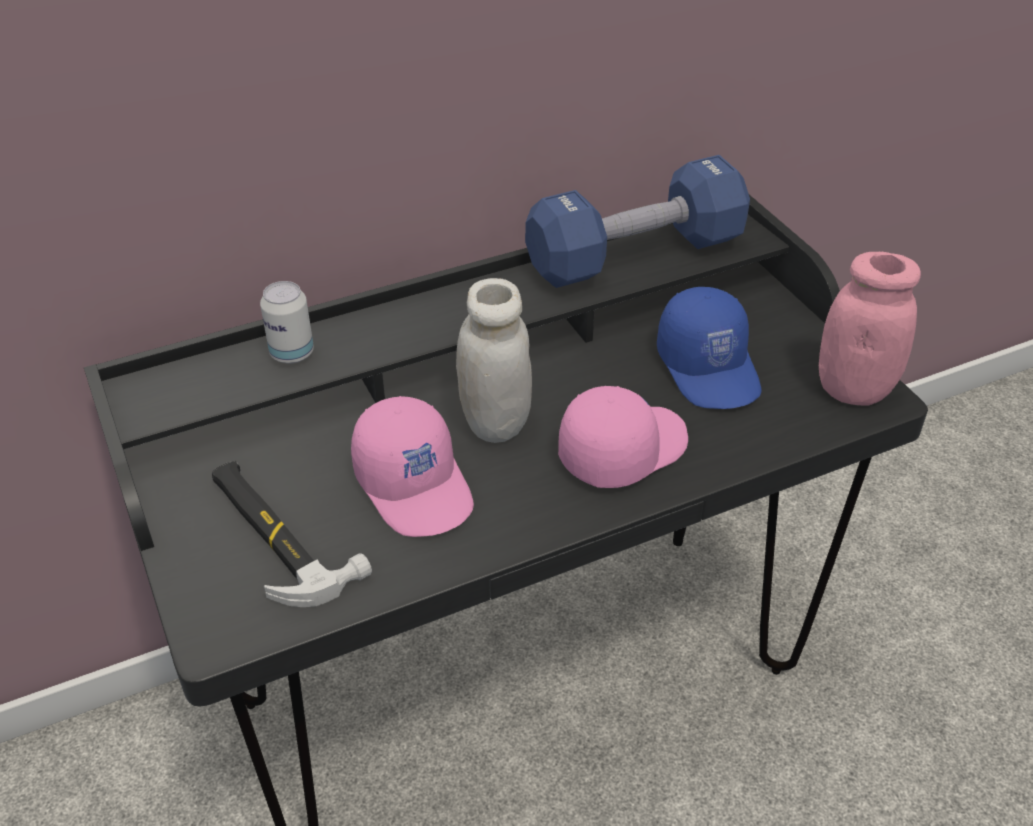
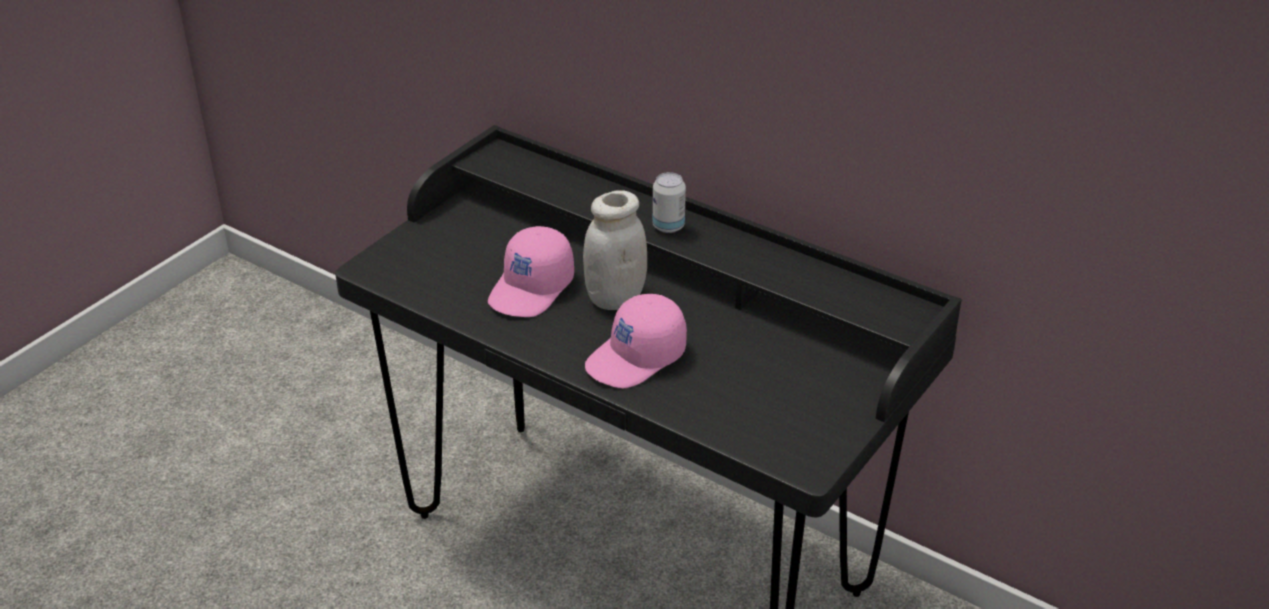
camera: 60 degrees right, 5 degrees down
hammer [212,461,372,607] -> none
can [260,281,314,364] -> can moved to [653,172,686,233]
blue dumbbell [525,155,750,288] -> none
pink cap [558,386,688,488] -> pink cap turned 120 degrees clockwise [585,294,687,388]
blue cap [657,287,761,409] -> none
pink jar [819,252,921,406] -> none

